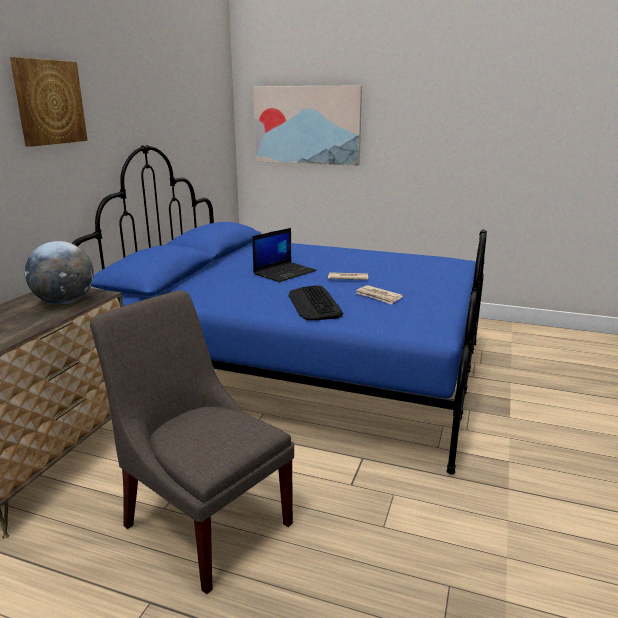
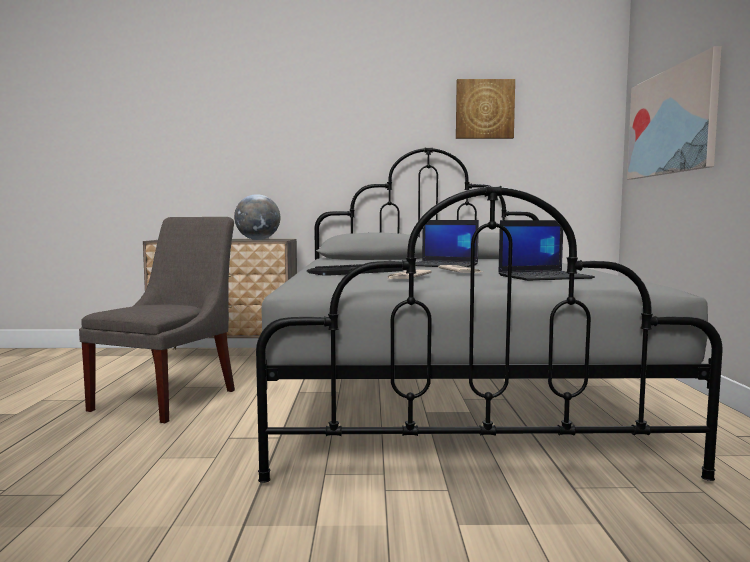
camera: 70 degrees right, 15 degrees down
picture [10,57,88,147] -> picture moved to [456,79,515,139]
blue bed [72,145,487,474] -> grey bed [256,148,723,483]
none -> laptop [498,220,595,281]

